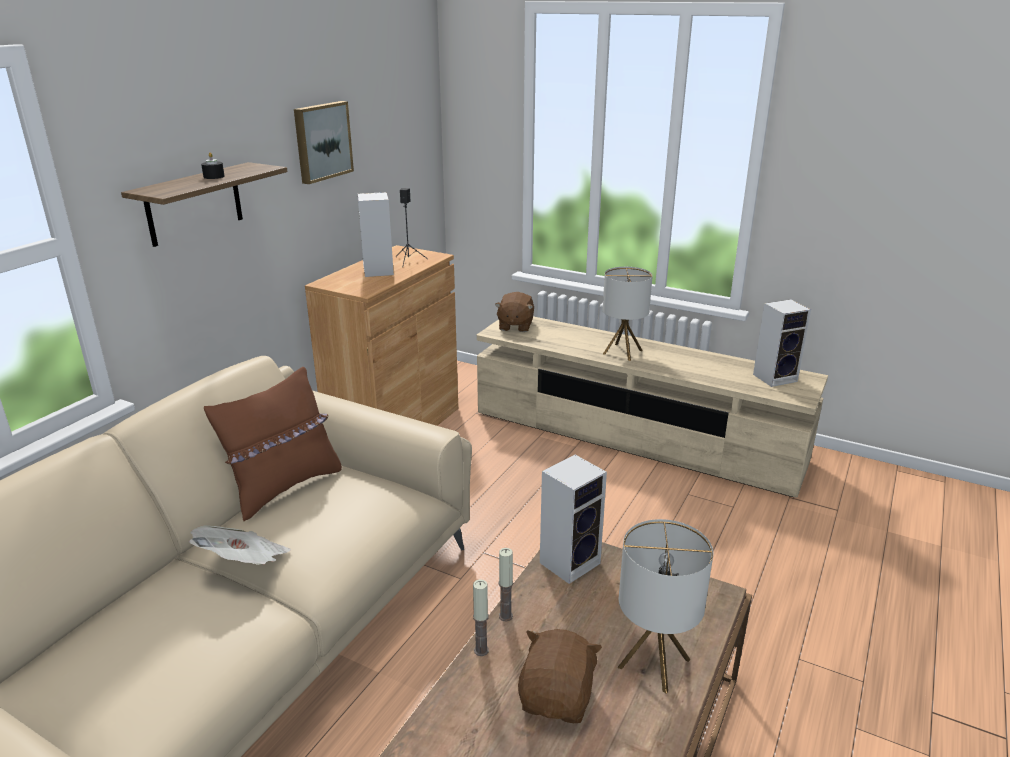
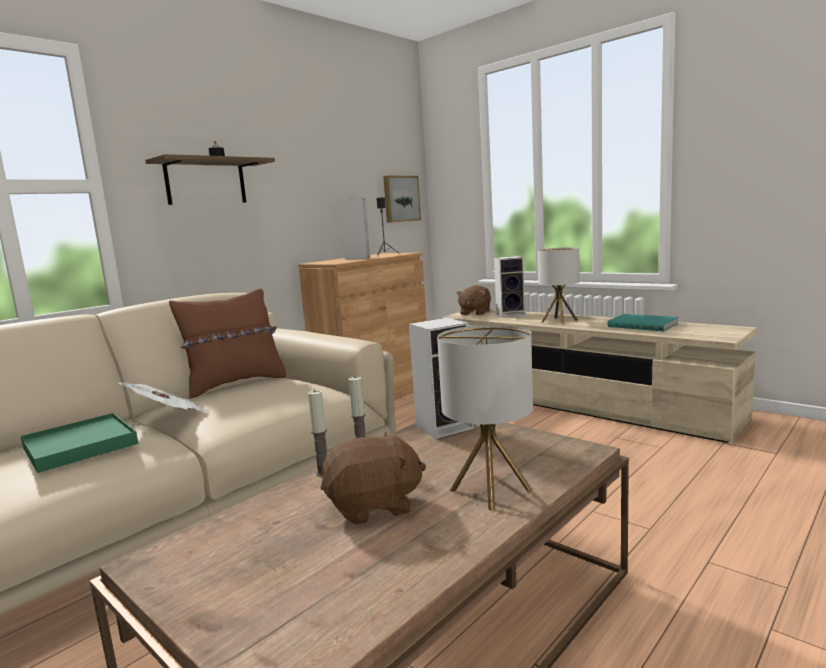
camera: 15 degrees right, 15 degrees down
picture [294,101,354,184] -> picture moved to [383,176,421,223]
brown plush toy [518,629,602,723] -> brown plush toy turned 45 degrees clockwise [321,432,426,525]
speaker [753,299,811,387] -> speaker moved to [494,256,525,318]
none -> green tray [21,413,138,473]
none -> turquoise book [608,314,679,331]

